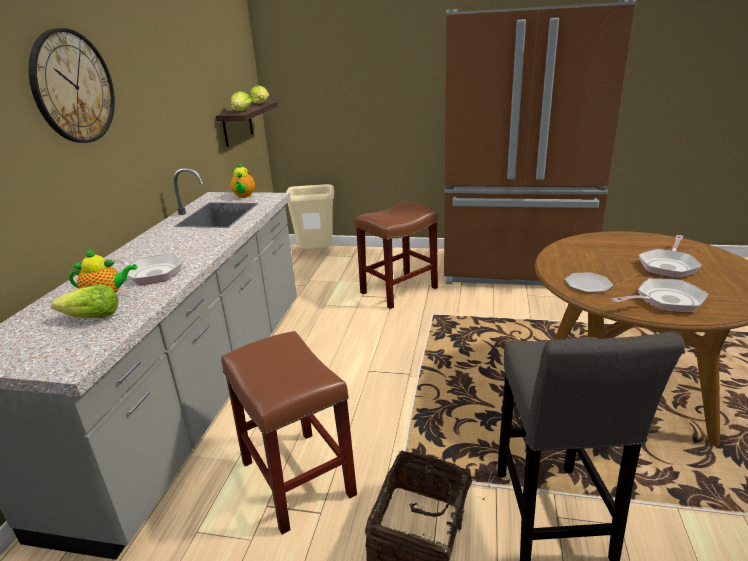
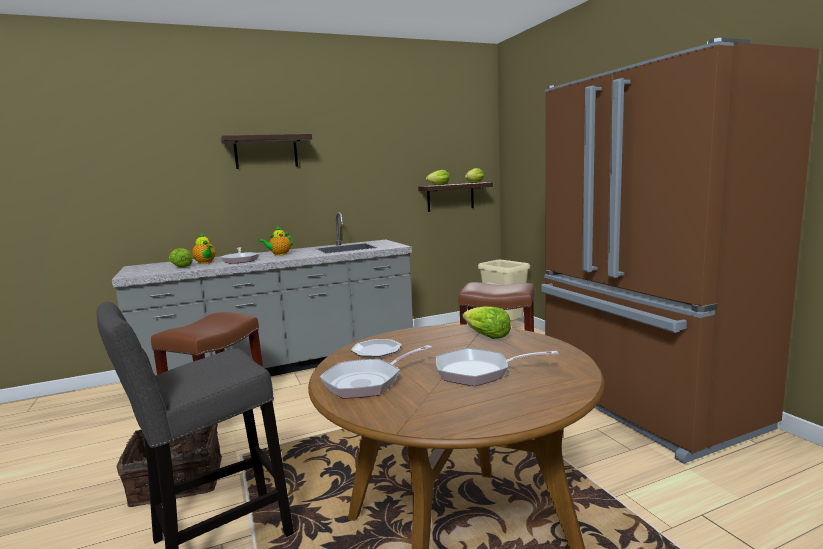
camera: 55 degrees right, 15 degrees down
wall clock [29,28,115,143] -> shelf [221,134,312,169]
teapot [230,163,255,198] -> teapot moved to [258,226,293,256]
frying pan [611,278,708,313] -> frying pan turned 105 degrees clockwise [320,345,432,399]
none -> lettuce [463,306,511,339]

